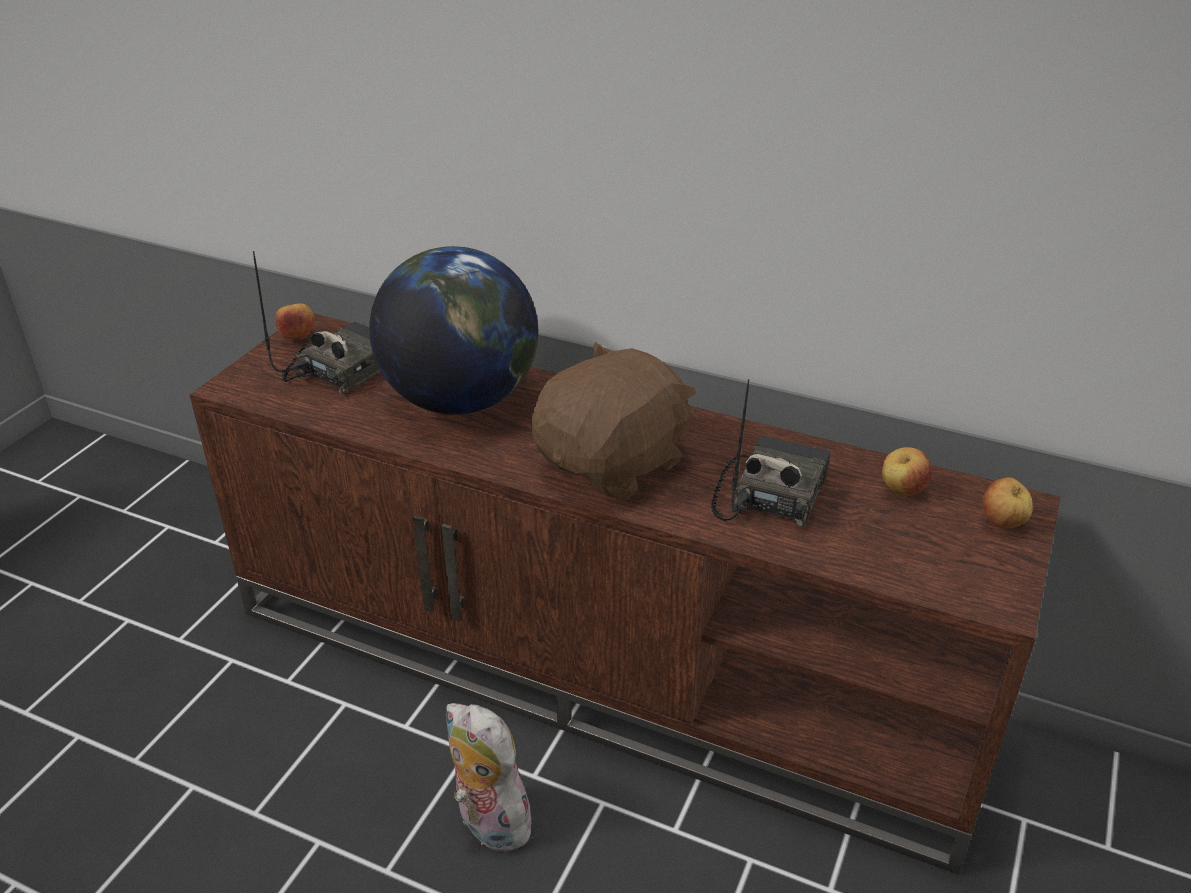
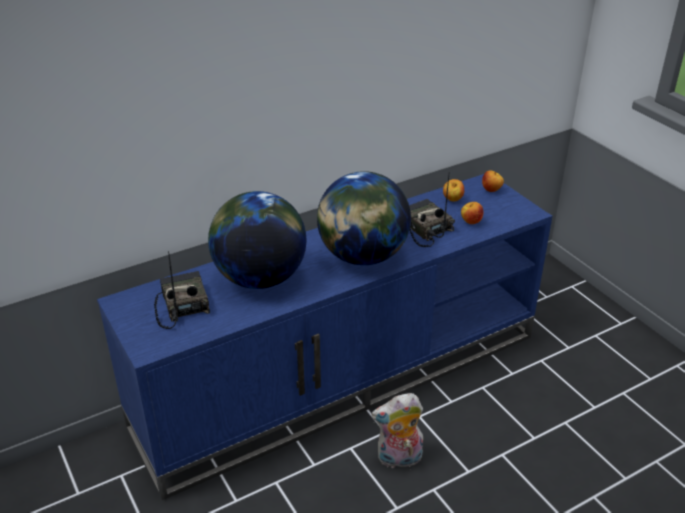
camera: 55 degrees left, 0 degrees up
brown tv stand [190,313,1061,874] -> blue tv stand [97,174,552,500]
apple [275,304,314,339] -> apple moved to [461,202,483,224]
brown plush toy [531,342,697,501] -> globe [317,171,411,265]

